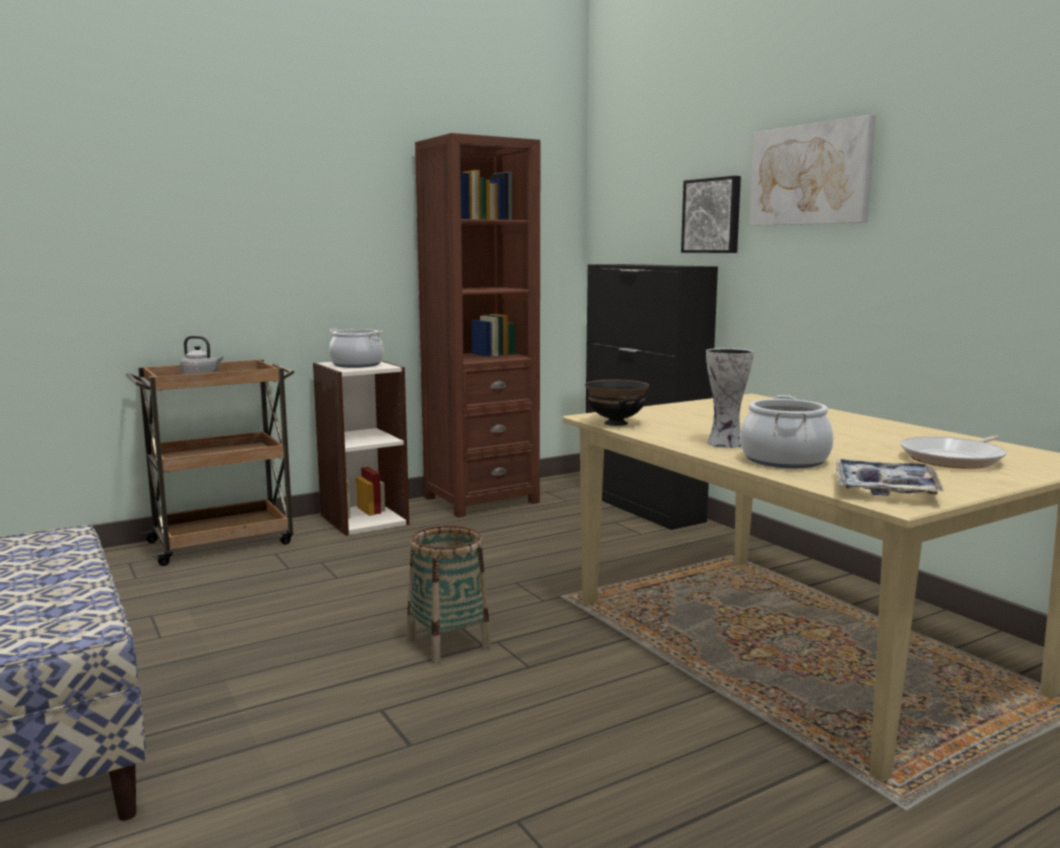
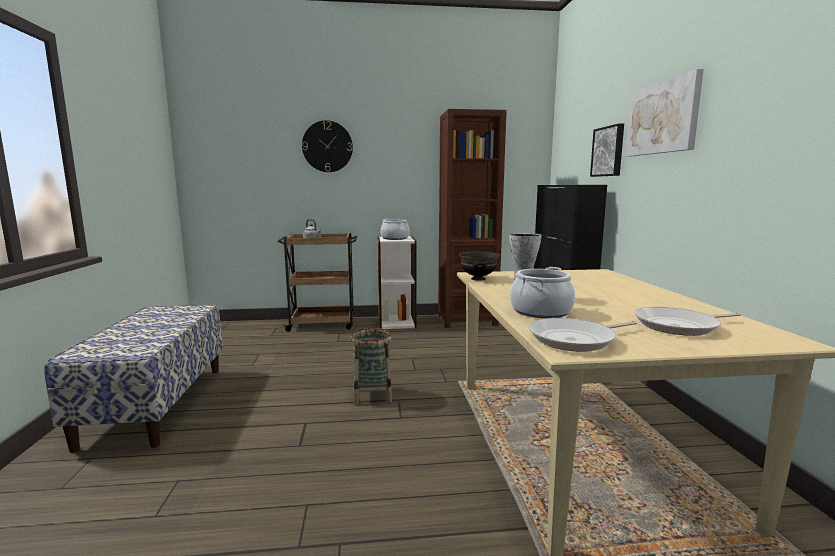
camera: 25 degrees right, 0 degrees up
tray [836,459,944,496] -> frying pan [529,318,637,352]
none -> wall clock [302,120,353,172]

